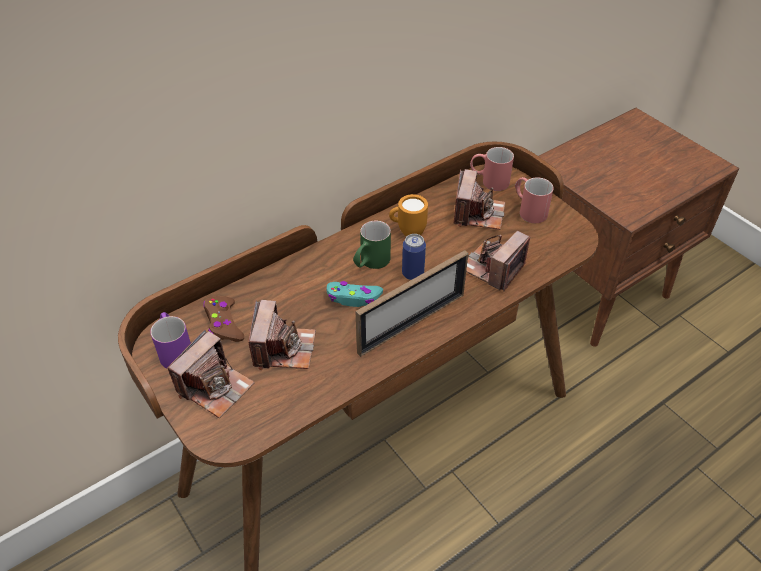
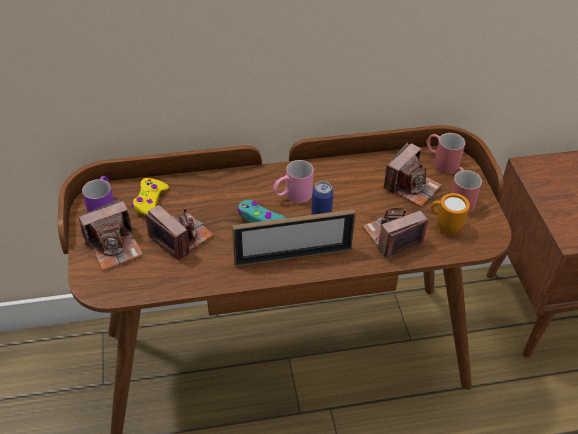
camera: 25 degrees right, 0 degrees up
brown game controller [203,296,244,342] -> yellow game controller [132,178,169,215]
camera [248,300,316,370] -> camera turned 75 degrees counterclockwise [145,205,214,260]
green mug [353,221,391,269] -> pink mug [273,160,314,203]
orange mug [389,194,428,237] -> orange mug moved to [430,193,470,234]

